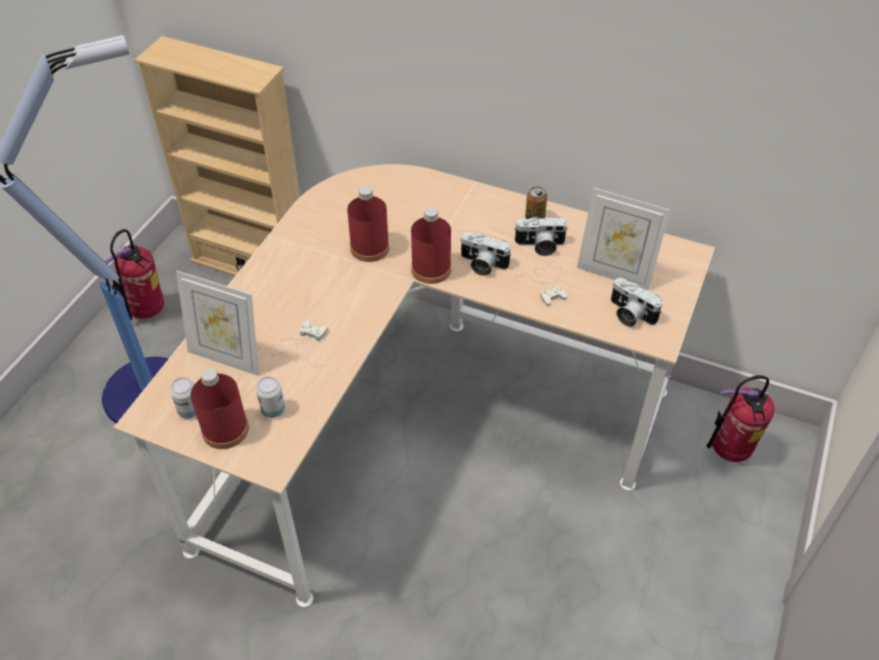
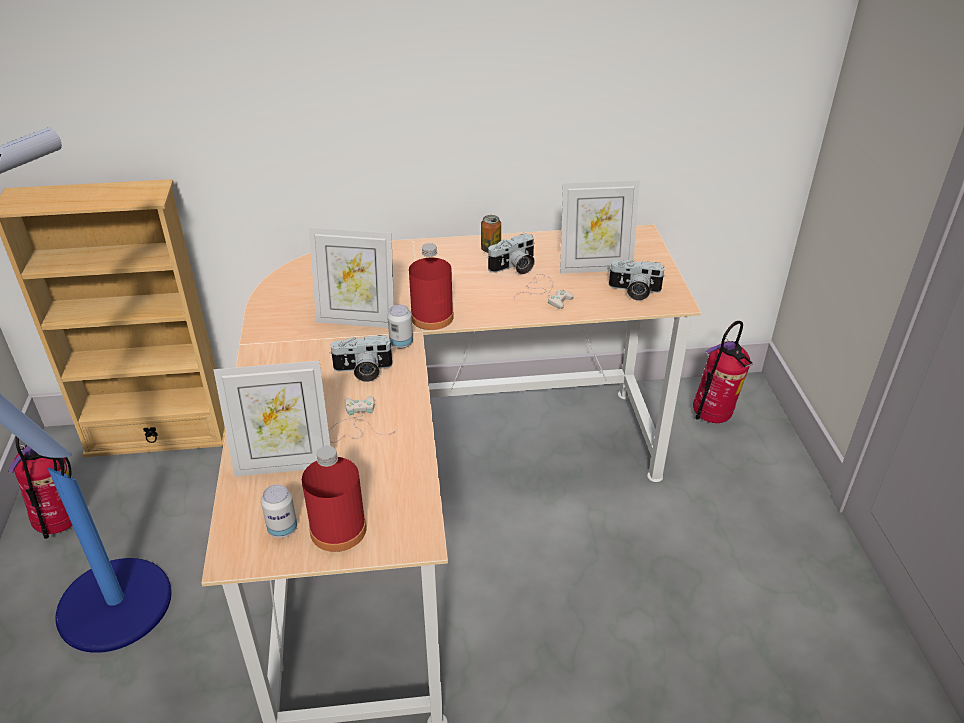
camera: 30 degrees left, 10 degrees down
can [256,377,285,418] -> can moved to [387,305,413,348]
red bottle [347,186,389,262] -> picture frame [309,227,394,328]
camera [460,232,512,276] -> camera moved to [329,335,394,382]

